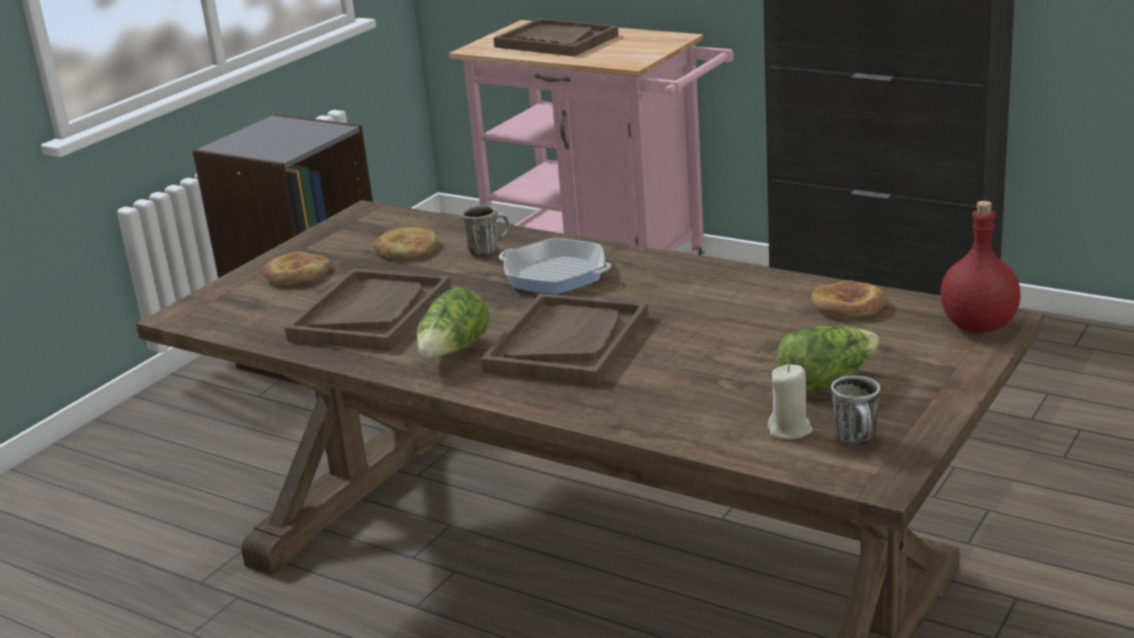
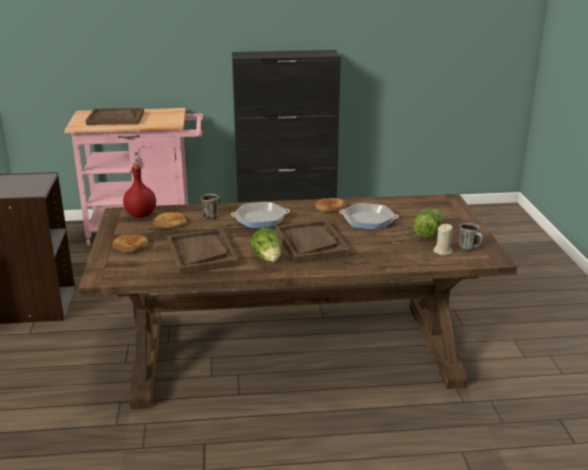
camera: 40 degrees left, 0 degrees up
bread [811,280,887,317] -> bread moved to [315,198,346,213]
red bottle [940,201,1021,333] -> red bottle moved to [123,162,156,218]
none -> frying pan [339,203,399,230]

